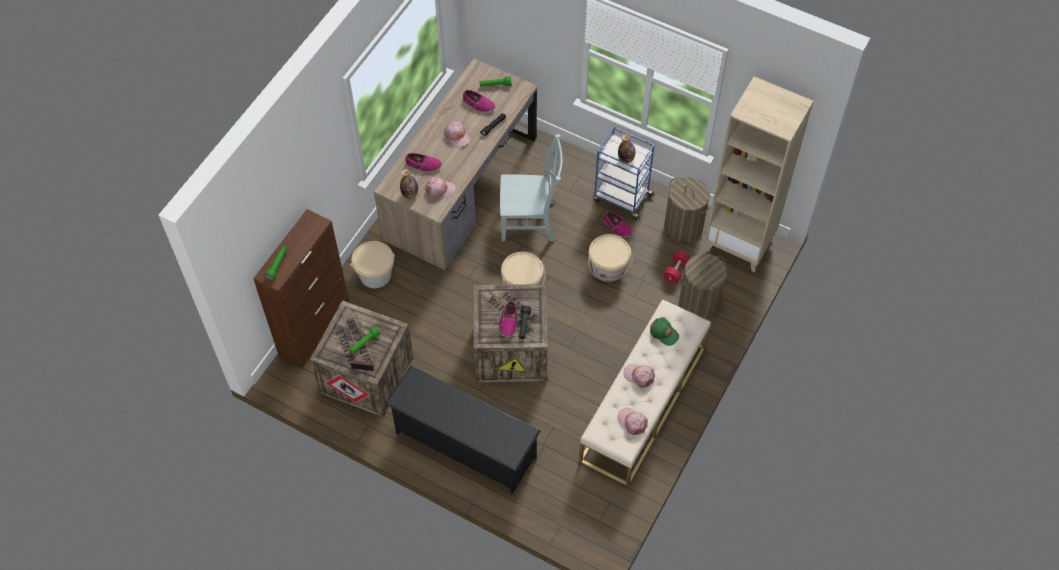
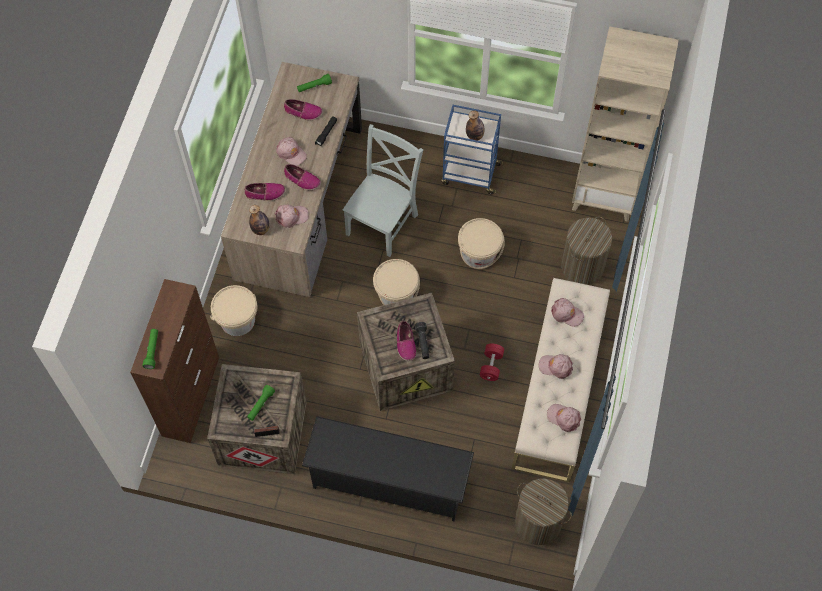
camera: 15 degrees left, 5 degrees up
grey chair [500,134,563,242] -> grey chair turned 45 degrees counterclockwise [343,124,423,257]
shoe [604,211,633,238] -> shoe moved to [284,164,321,190]
green cap [650,317,679,346] -> pink cap [551,298,584,327]
red dumbbell [663,251,690,284] -> red dumbbell moved to [480,344,504,381]
laundry basket [664,177,710,242] -> laundry basket moved to [515,479,572,545]

